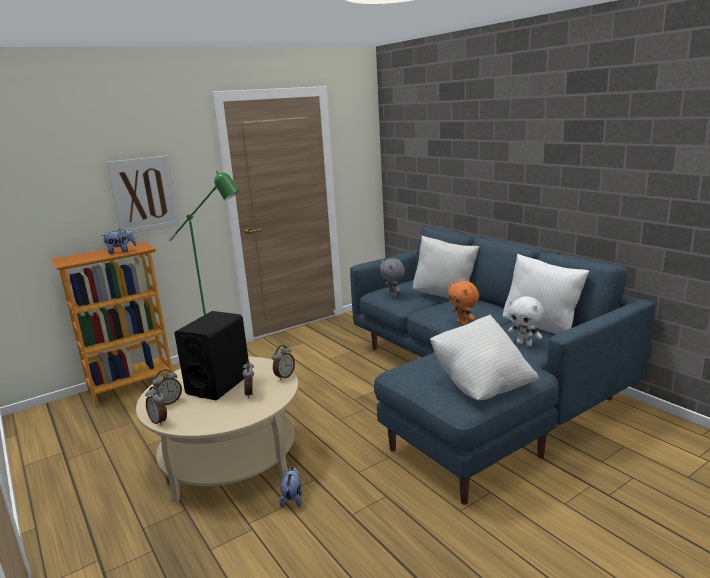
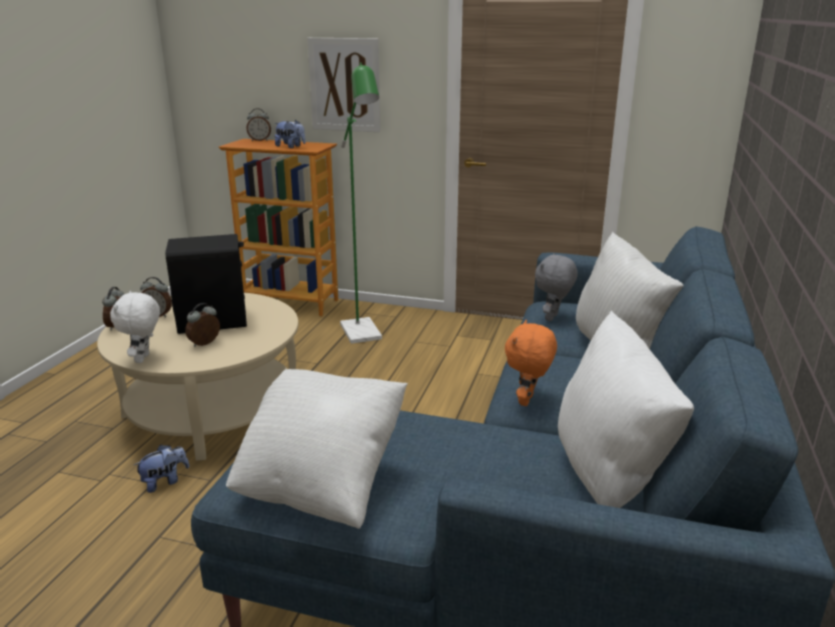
camera: 50 degrees right, 5 degrees up
alarm clock [272,345,295,380] -> alarm clock moved to [246,108,271,141]
white plush toy [508,296,543,347] -> white plush toy moved to [110,291,160,363]

